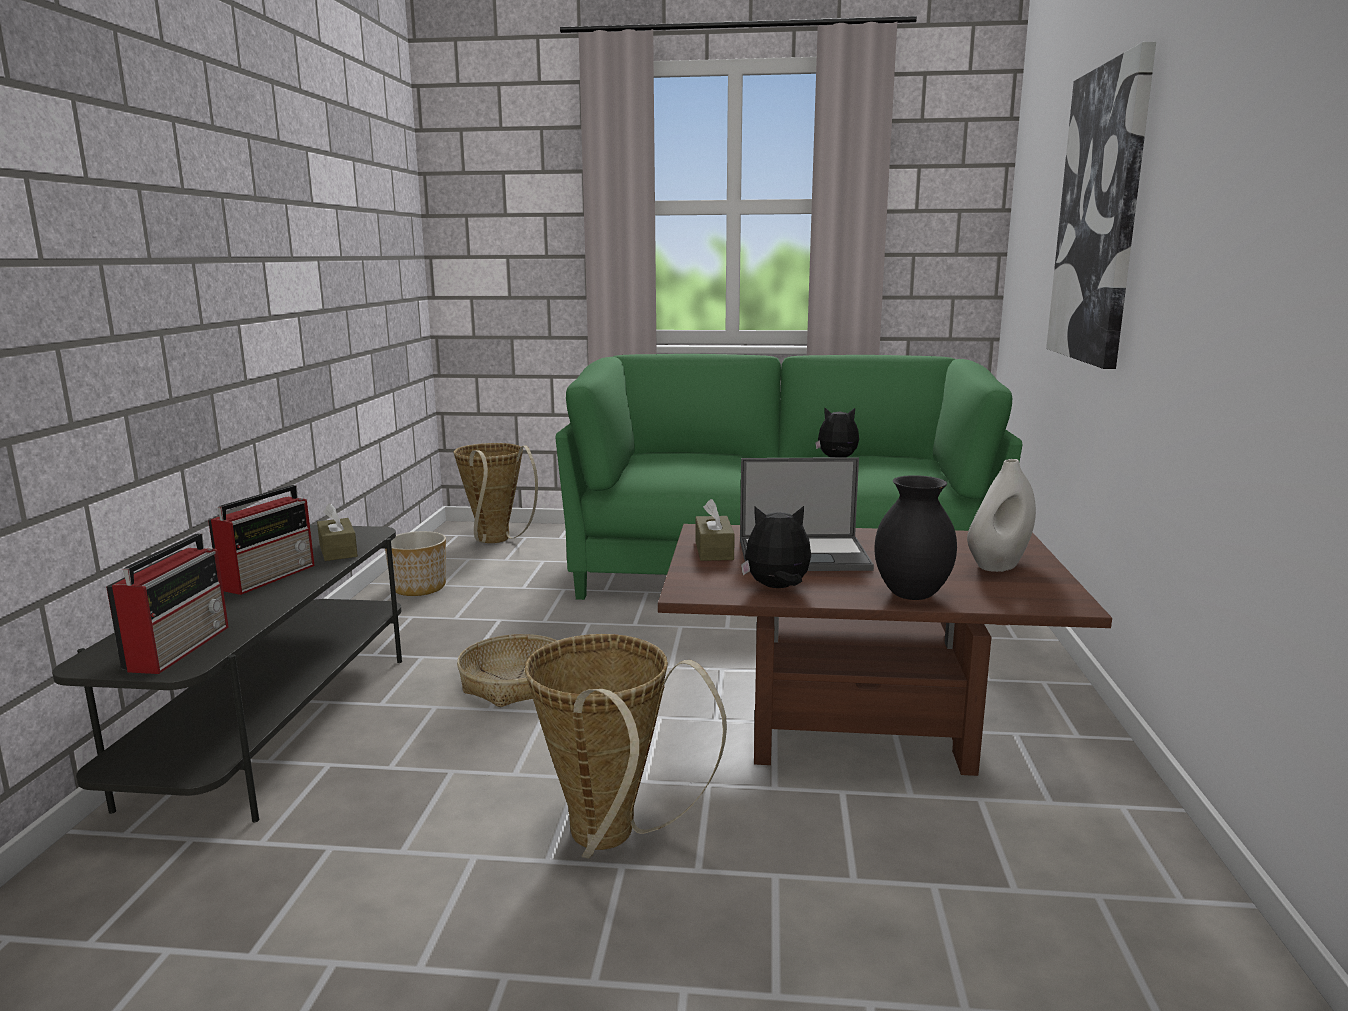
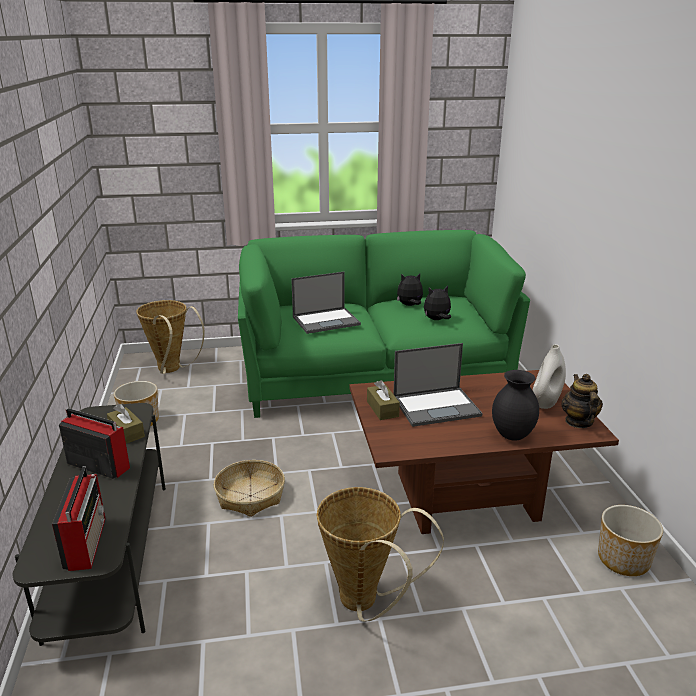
camera: 15 degrees left, 10 degrees up
radio [208,485,314,595] -> radio turned 75 degrees counterclockwise [59,408,130,479]
plush toy [741,506,811,588] -> plush toy moved to [424,286,451,320]
picture [1046,42,1156,369] -> none
none -> laptop [291,272,361,334]
none -> teapot [561,374,603,428]
none -> planter [598,505,663,576]

